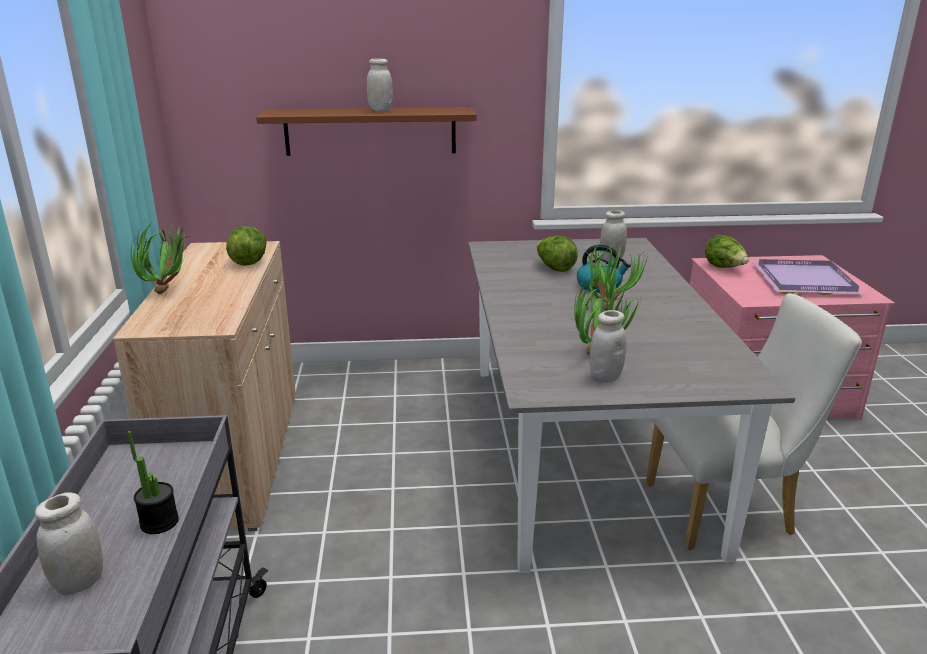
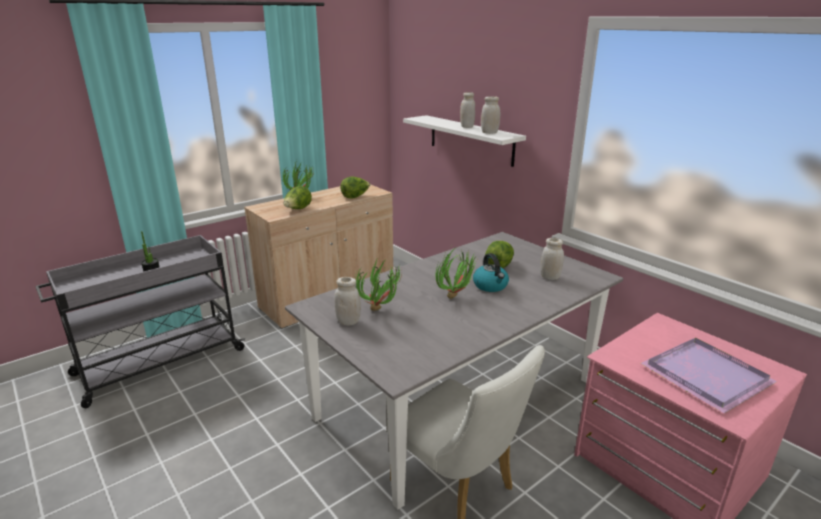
camera: 55 degrees right, 0 degrees up
white jar [35,492,103,596] -> white jar moved to [481,96,500,134]
brown shelf [256,107,476,156] -> white shelf [403,115,526,167]
lettuce [705,235,749,268] -> lettuce moved to [284,186,312,209]

